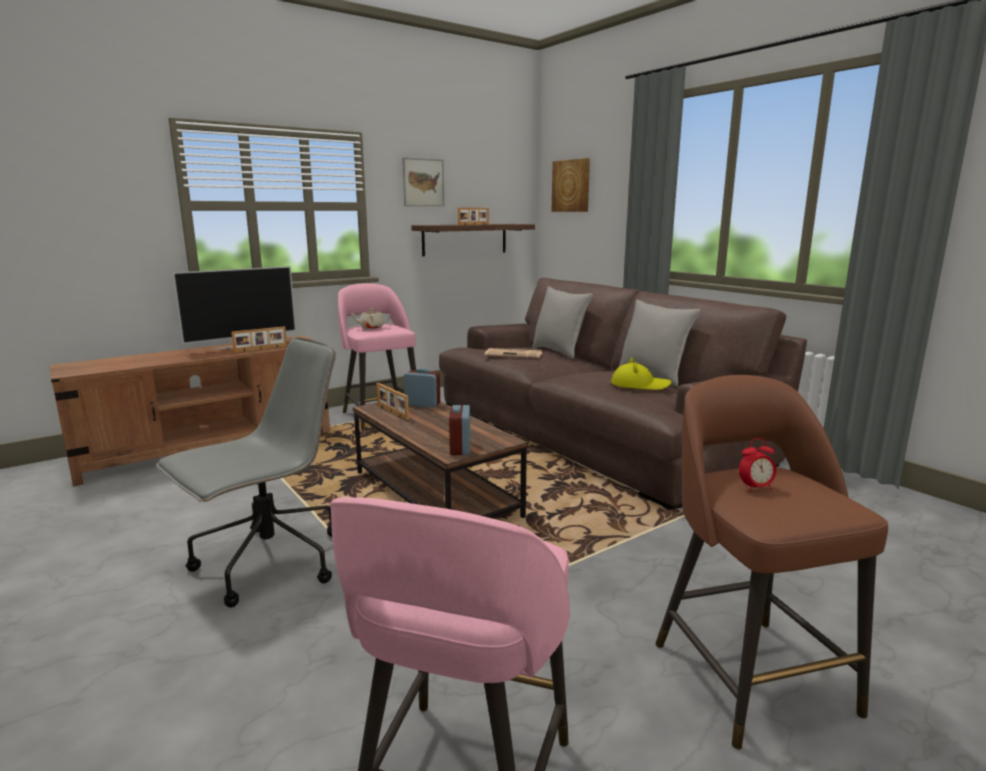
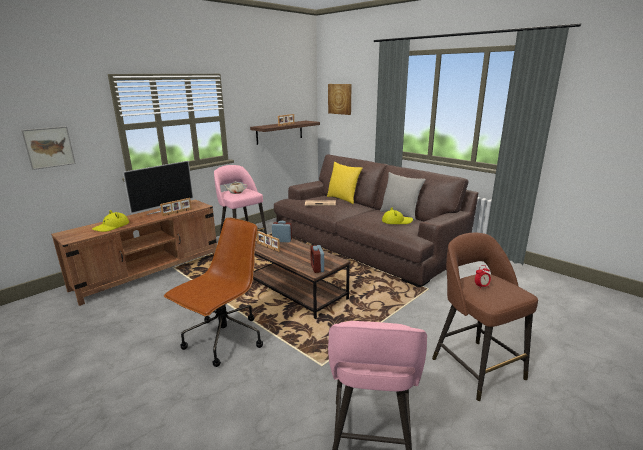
camera: 10 degrees left, 5 degrees up
grey office chair [156,337,336,608] -> brown office chair [164,217,263,367]
picture [402,157,444,206] -> picture moved to [21,126,76,170]
grey pillow [532,286,593,359] -> yellow pillow [327,162,362,204]
none -> yellow hat [92,210,129,232]

